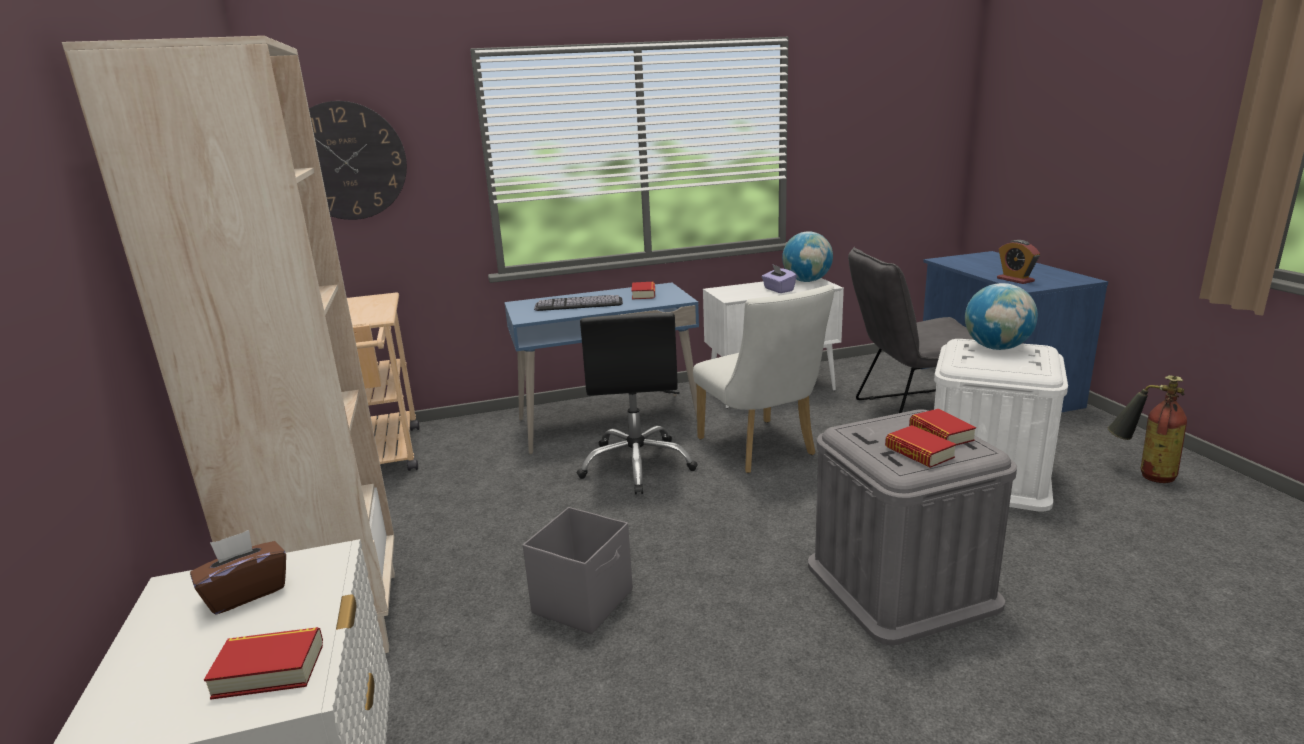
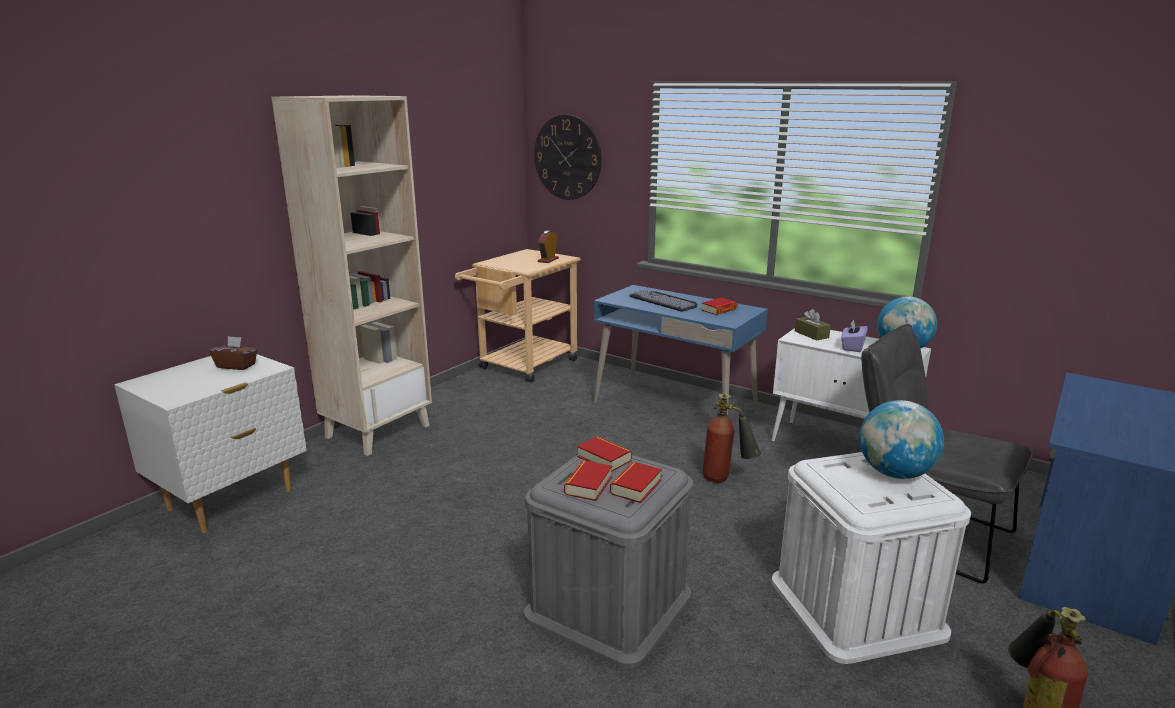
camera: 50 degrees right, 0 degrees up
book [204,627,323,700] -> book moved to [577,436,632,472]
grey storage box [523,507,633,634] -> none
black office chair [577,312,698,494] -> none
white chair [693,285,835,473] -> fire extinguisher [703,394,761,483]
alarm clock [997,240,1040,284] -> alarm clock moved to [538,231,559,263]
none -> brown tissue box [795,309,831,341]

